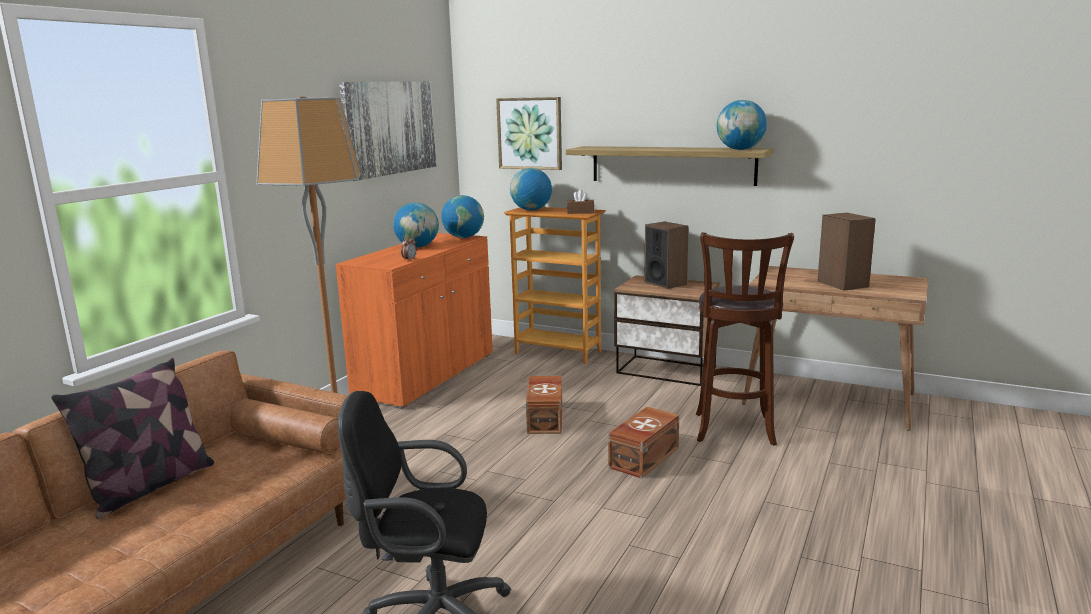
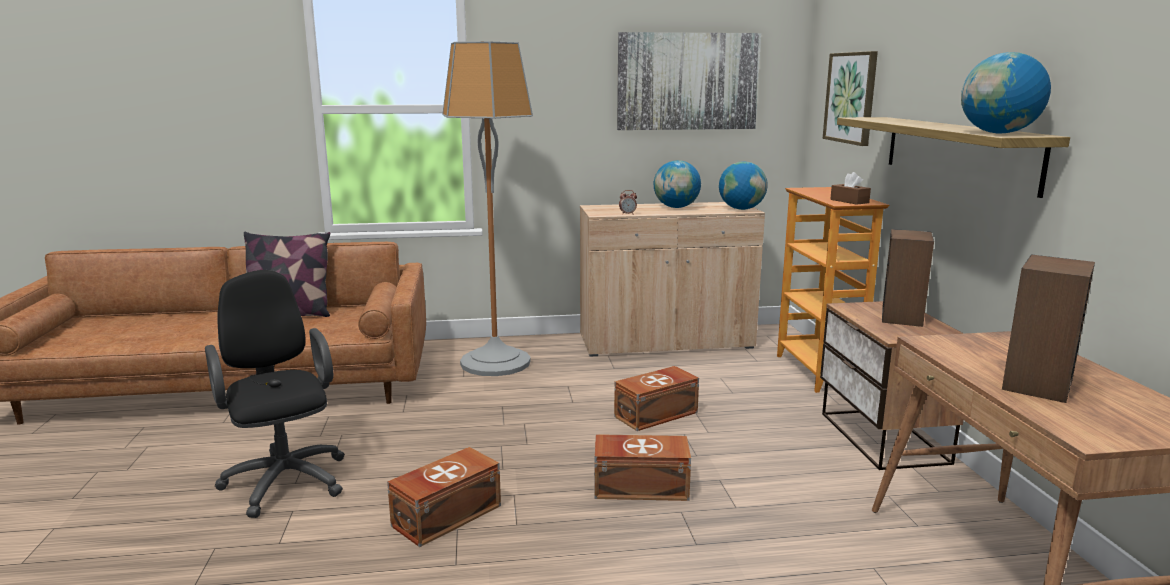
camera: 55 degrees right, 0 degrees up
orange cabinet [335,233,493,409] -> beige cabinet [580,202,765,356]
globe [510,168,552,210] -> none
brown stool [696,232,794,446] -> none
none -> brown storage box [387,447,501,547]

